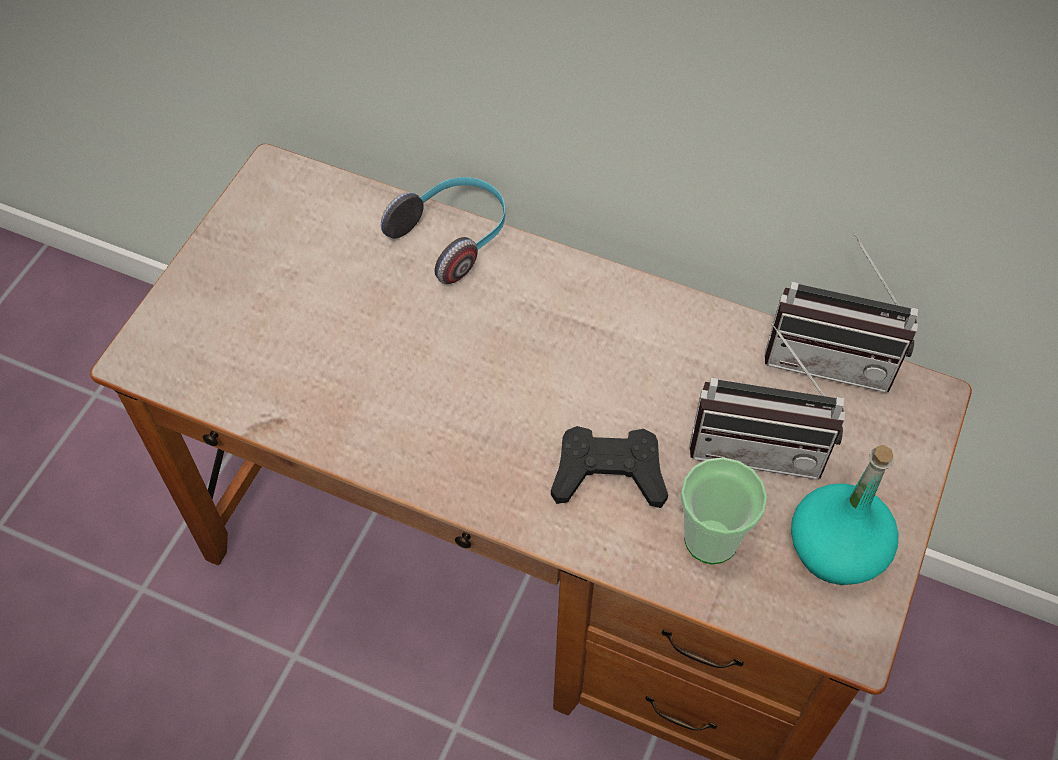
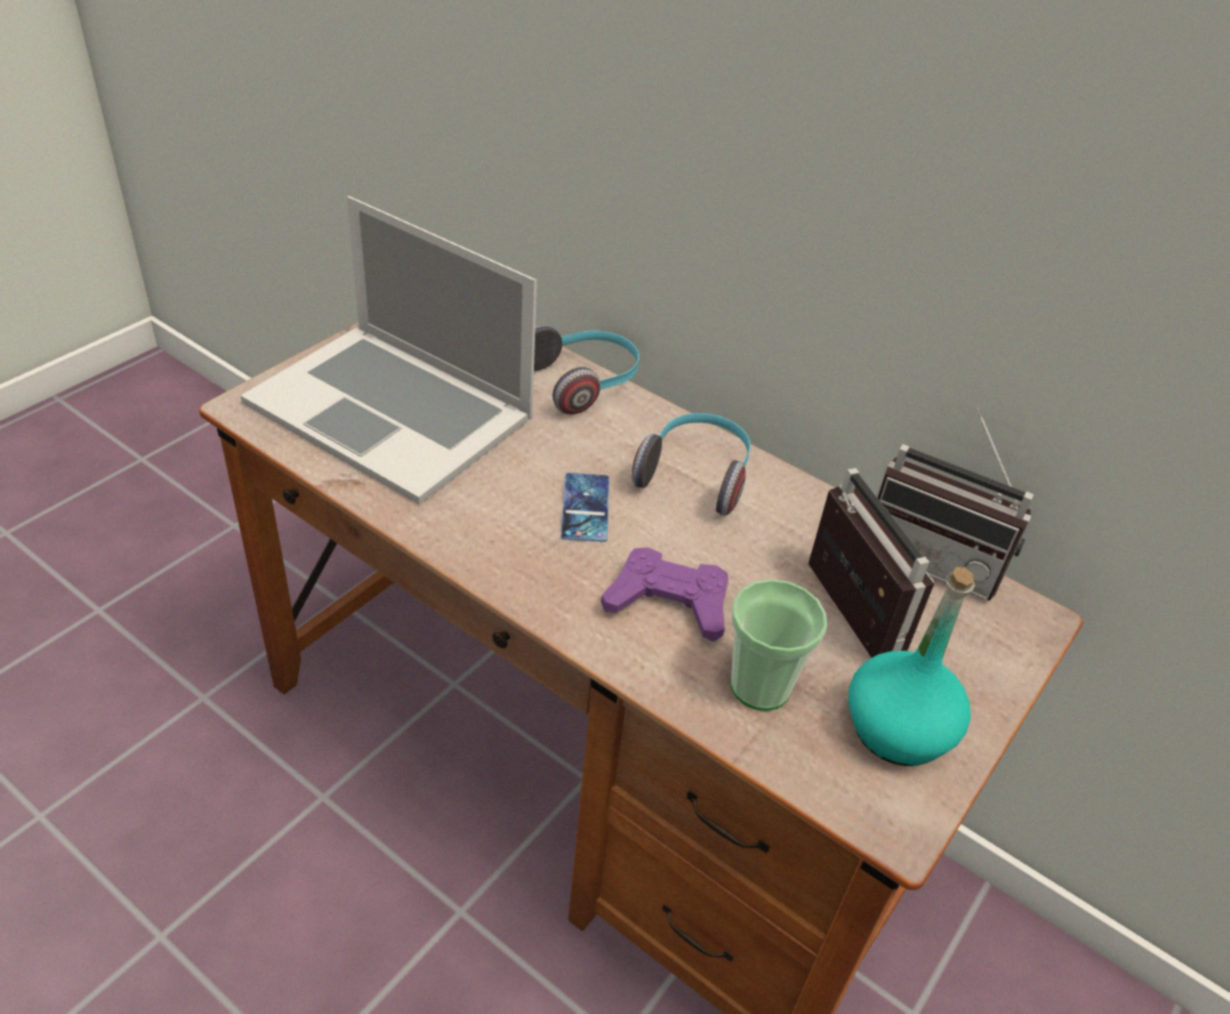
camera: 10 degrees right, 15 degrees down
black game controller [551,426,668,508] -> purple game controller [601,547,728,642]
radio [689,323,845,480] -> radio turned 135 degrees counterclockwise [808,468,935,658]
none -> laptop [240,196,537,505]
none -> phone [561,473,610,542]
none -> headphones [632,413,751,516]

